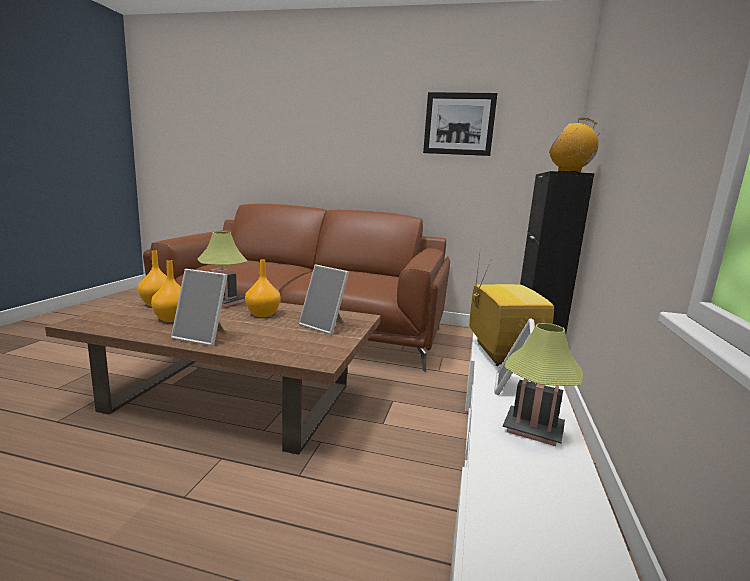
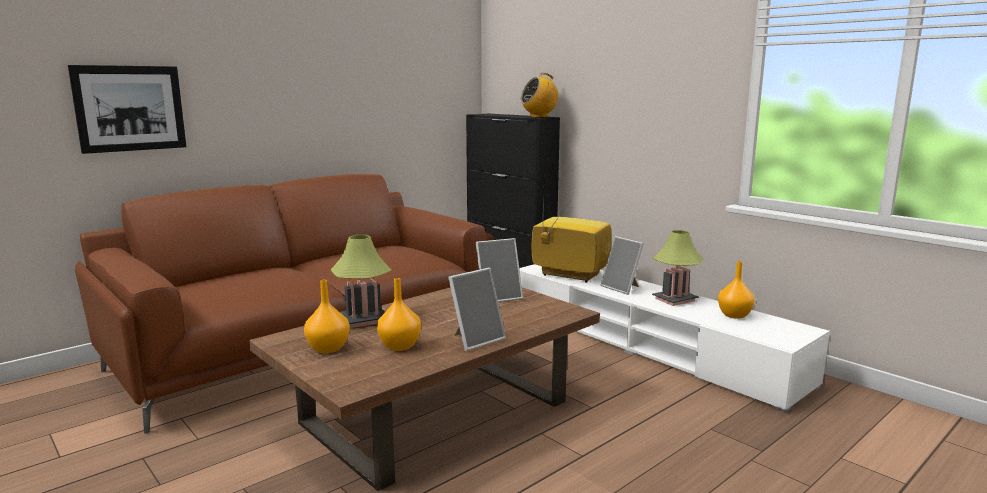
camera: 55 degrees left, 0 degrees up
orange vase [245,259,281,317] -> orange vase moved to [718,261,755,319]
picture [423,92,497,156] -> picture moved to [68,65,186,154]

